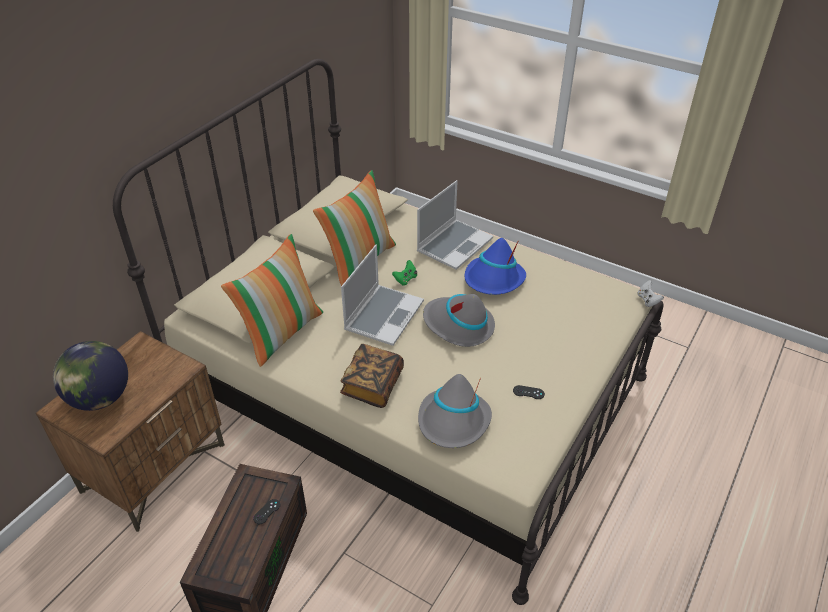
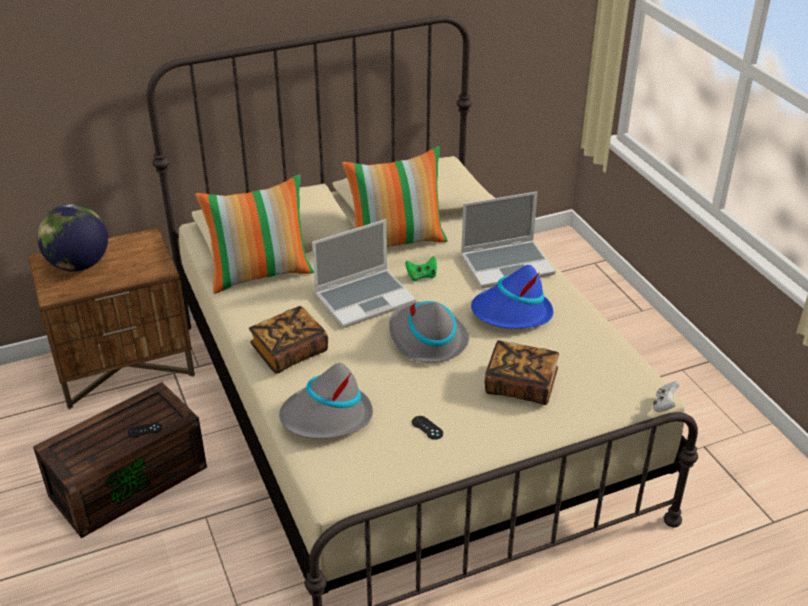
camera: 35 degrees right, 5 degrees down
none -> book [485,340,559,405]

